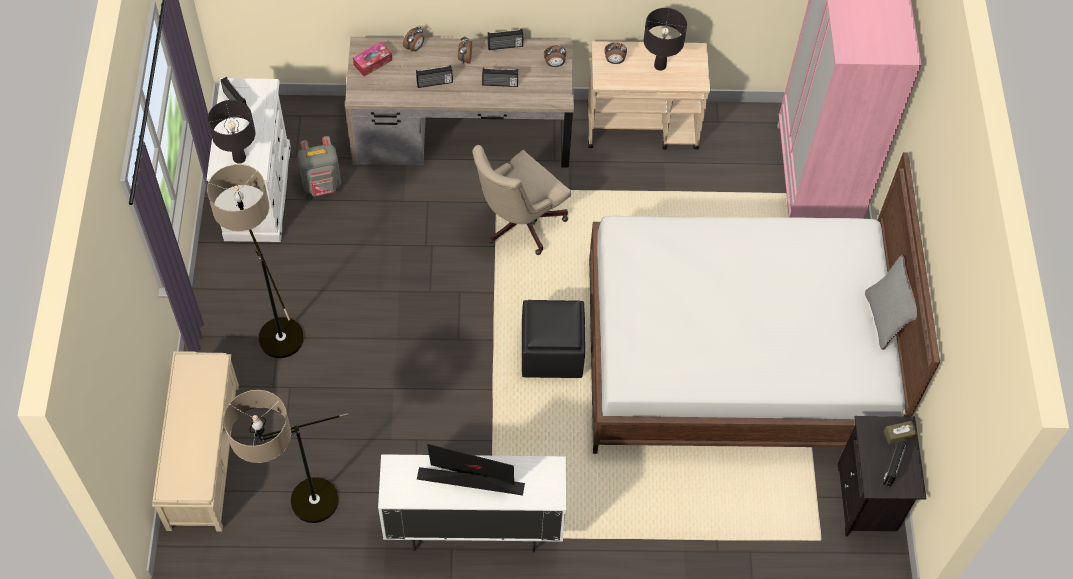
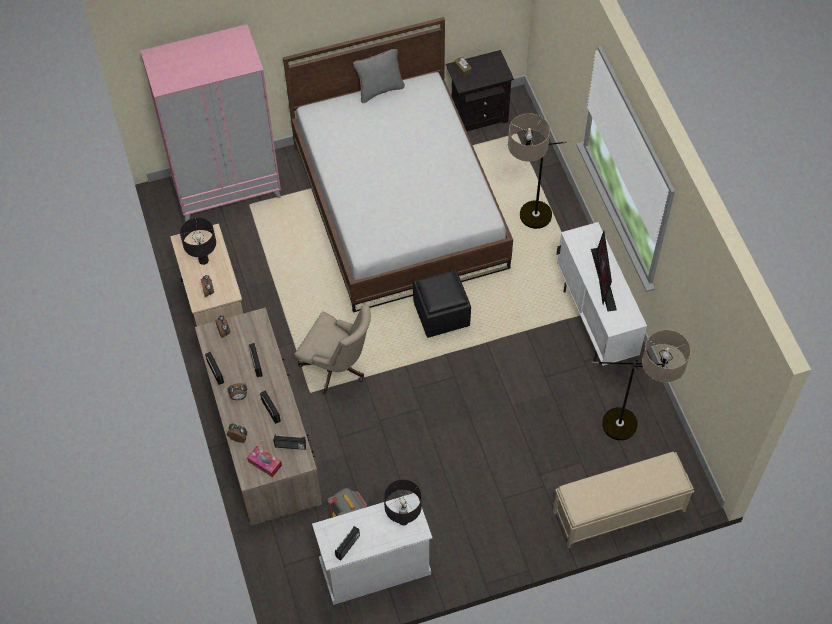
camera: 105 degrees left, 0 degrees up
floor lamp [207,164,304,358] -> floor lamp moved to [508,113,567,229]
radio [883,441,907,487] -> radio moved to [274,435,306,450]

